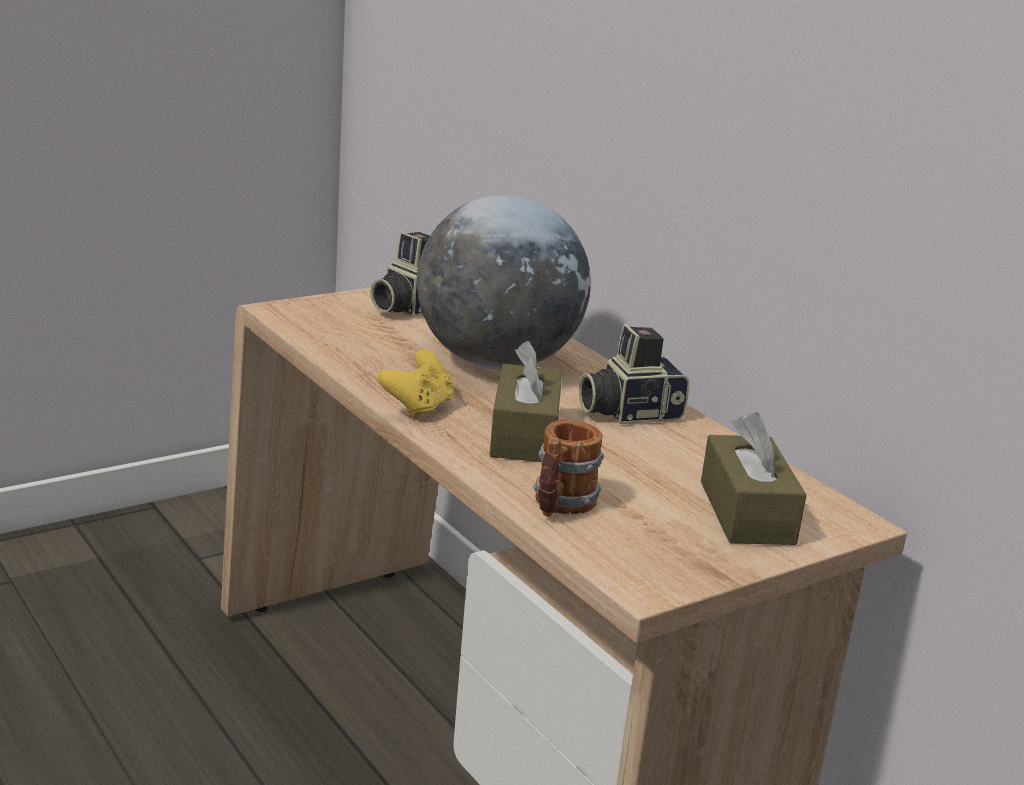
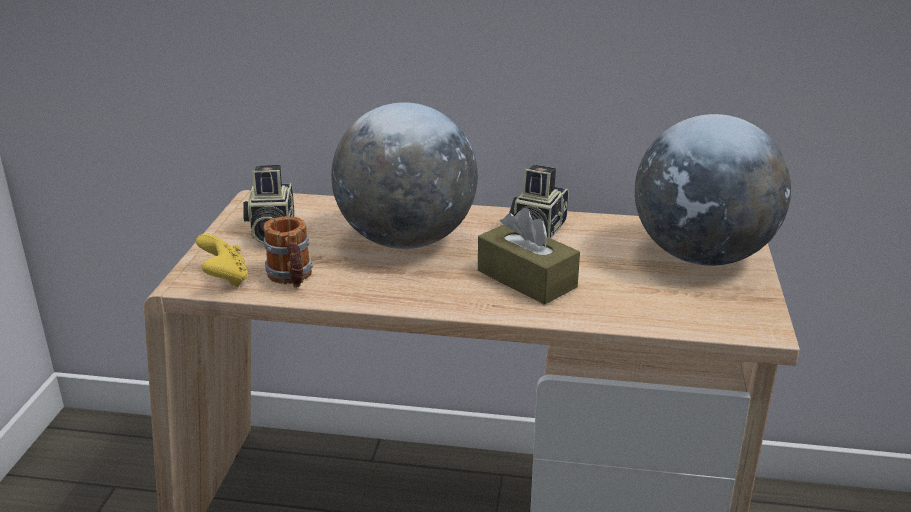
camera: 45 degrees left, 5 degrees up
yellow game controller [378,349,453,419] -> yellow game controller moved to [196,234,248,287]
mug [533,419,604,517] -> mug moved to [264,216,313,288]
brown tissue box [701,412,807,545] -> globe [635,114,791,266]

